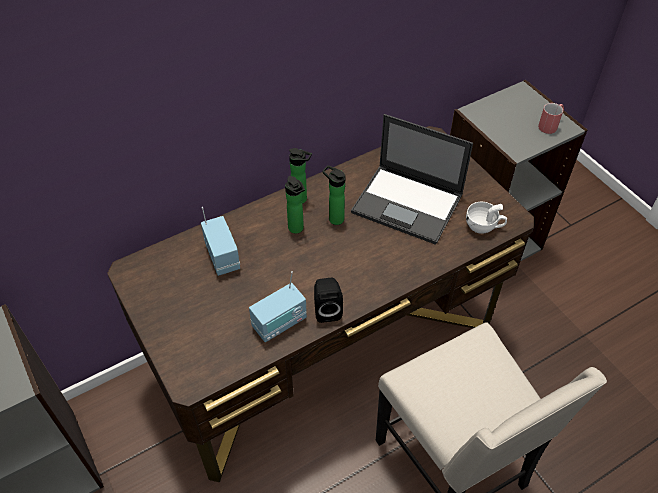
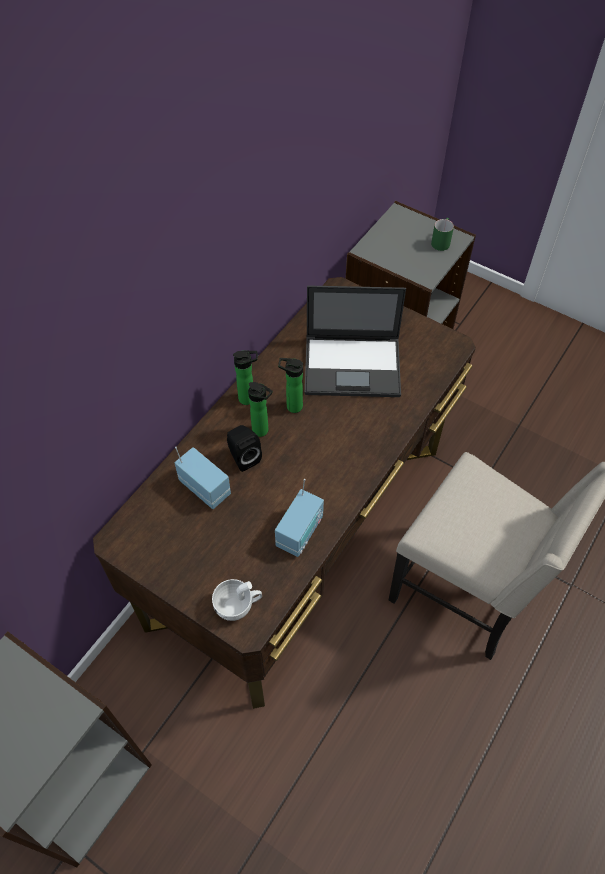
camera: 25 degrees left, 5 degrees up
black speaker [314,278,343,323] -> black speaker moved to [227,425,262,472]
white cup [466,202,507,234] -> white cup moved to [212,579,262,621]
red mug [538,103,564,134] -> green mug [431,218,454,251]

